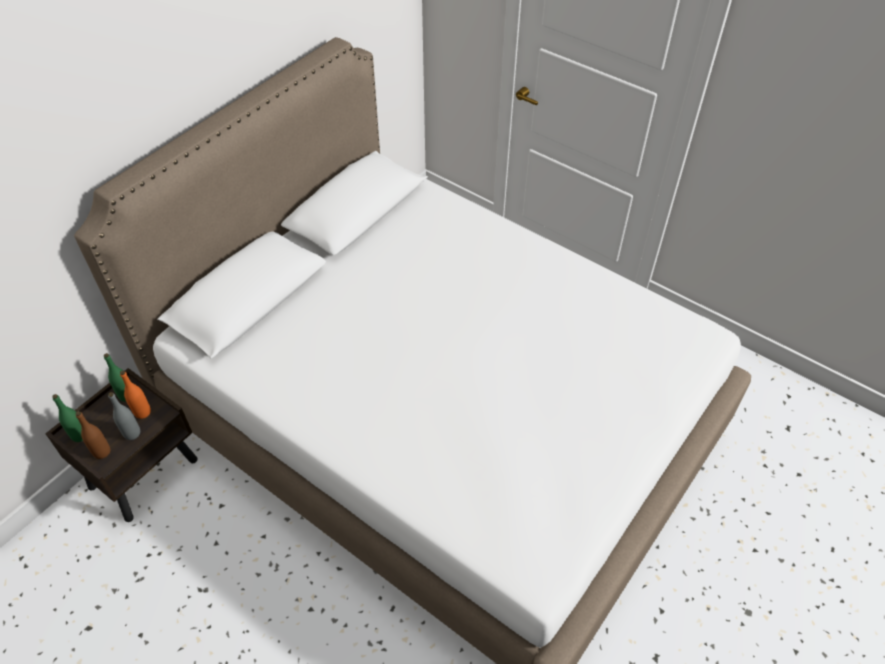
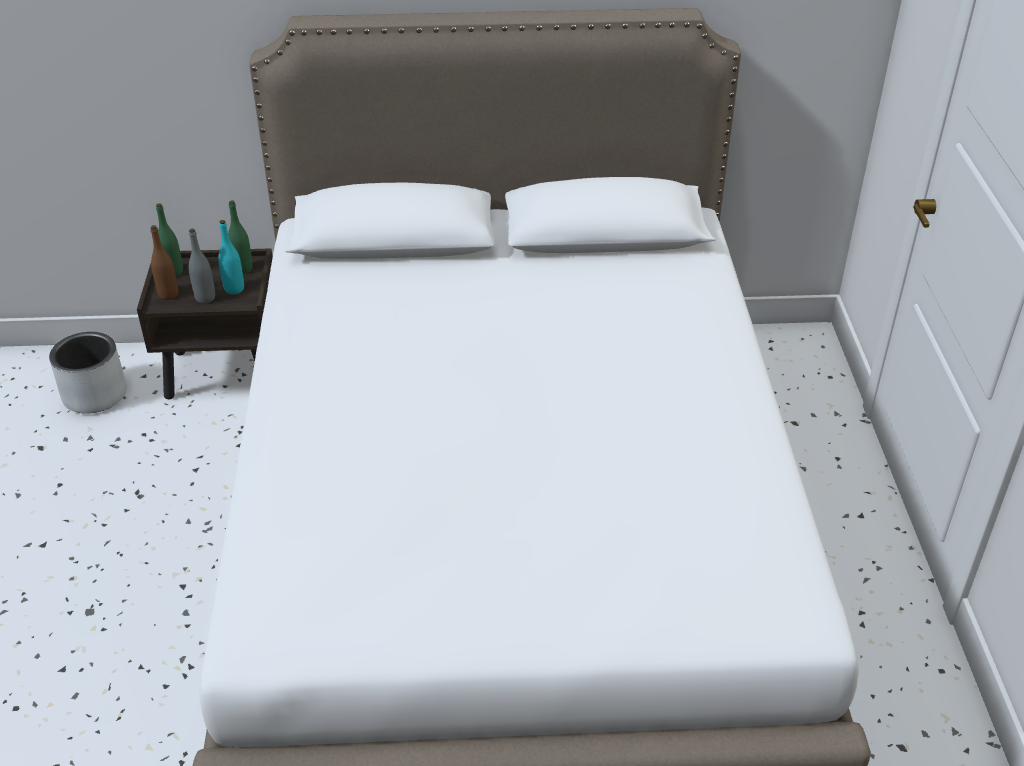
camera: 50 degrees right, 10 degrees down
orange bottle [120,371,151,419] -> turquoise bottle [218,220,244,294]
none -> grey planter [49,332,127,413]

